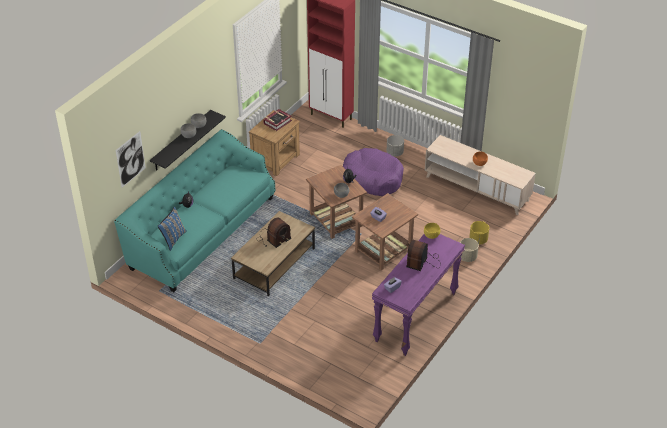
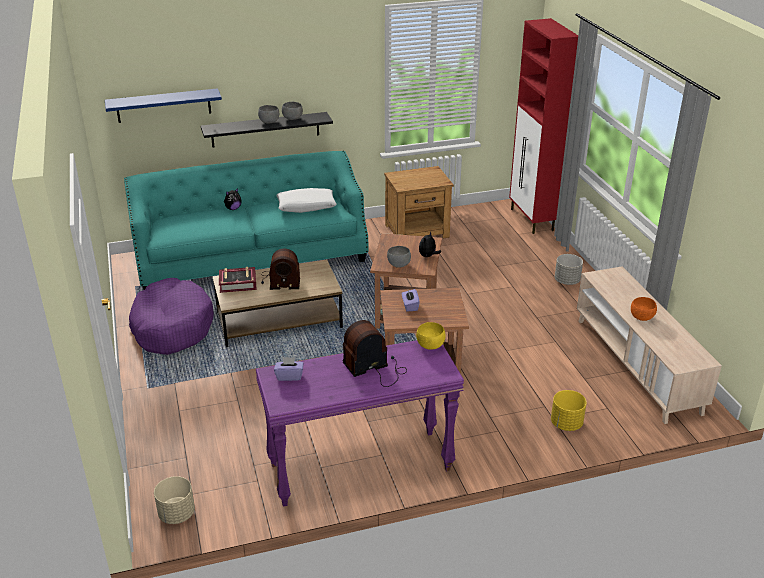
camera: 40 degrees right, 10 degrees down
picture [116,131,146,187] -> blue shelf [105,88,222,123]
blue pillow [158,207,187,251] -> none
book [263,109,292,131] -> book moved to [219,267,257,293]
purple dog bed [343,148,404,196] -> purple dog bed moved to [129,278,214,355]
beige planter [460,238,479,262] -> beige planter moved to [154,476,195,524]
none -> white pillow [276,188,337,213]

